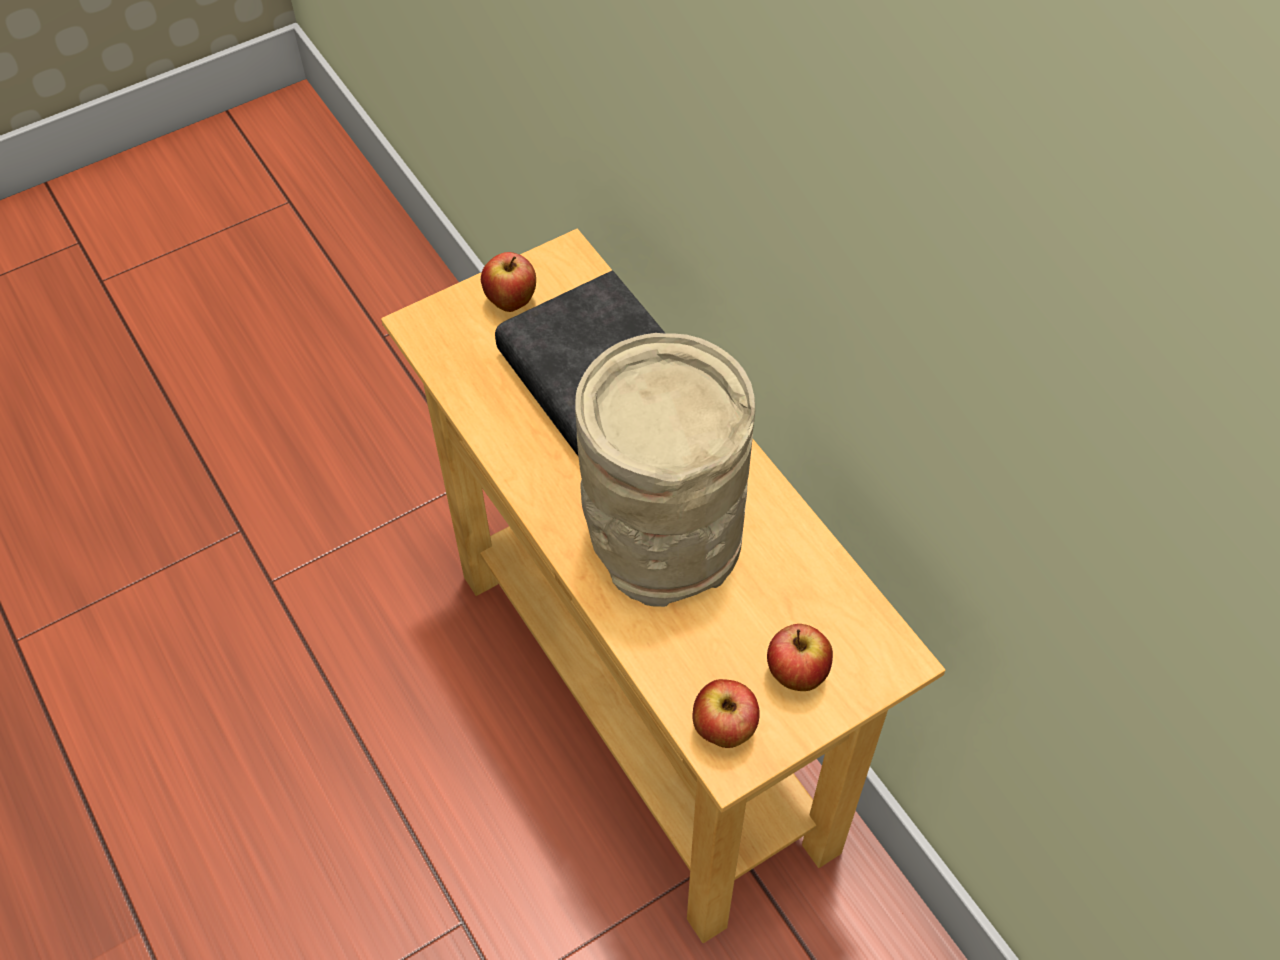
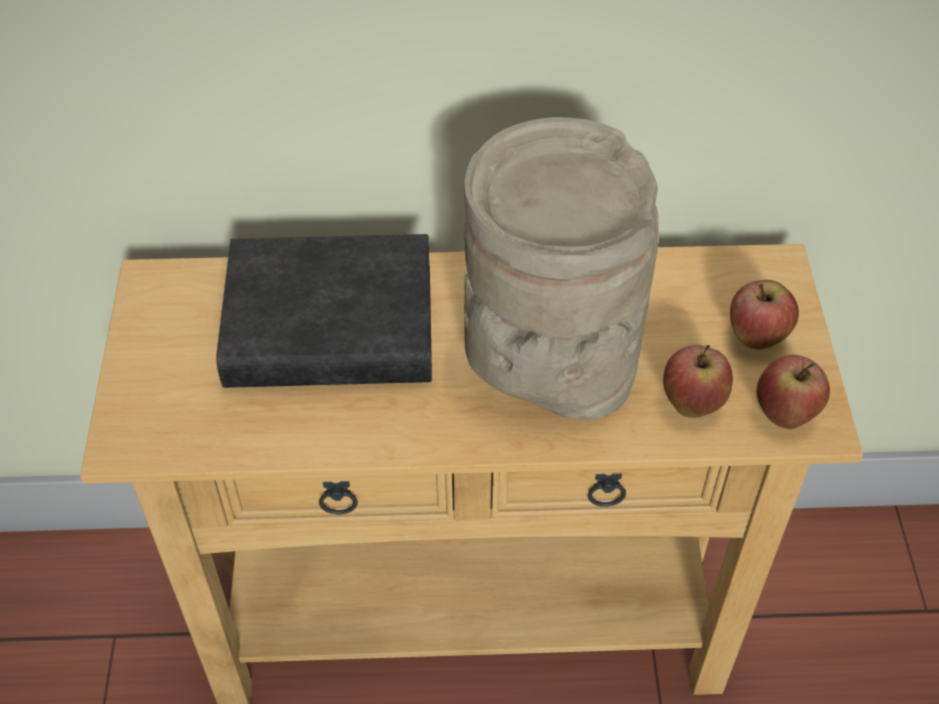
camera: 60 degrees left, 5 degrees down
apple [481,252,536,312] -> apple moved to [663,345,733,418]

